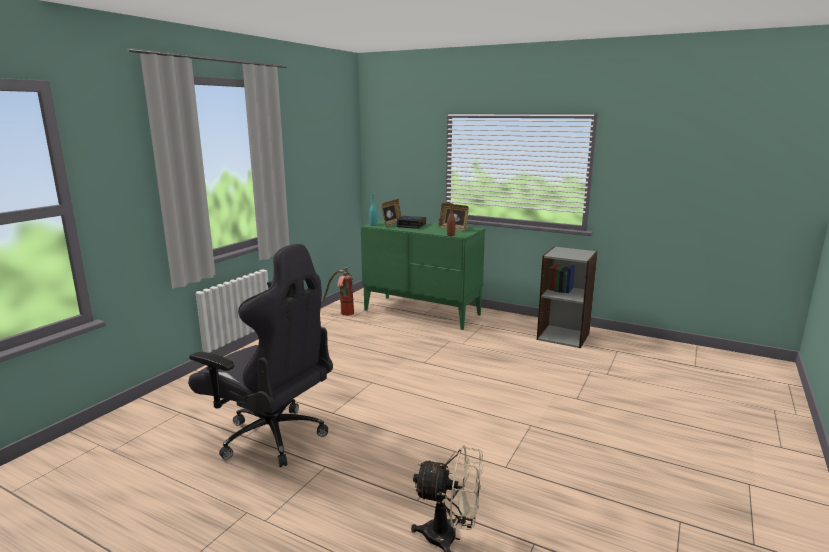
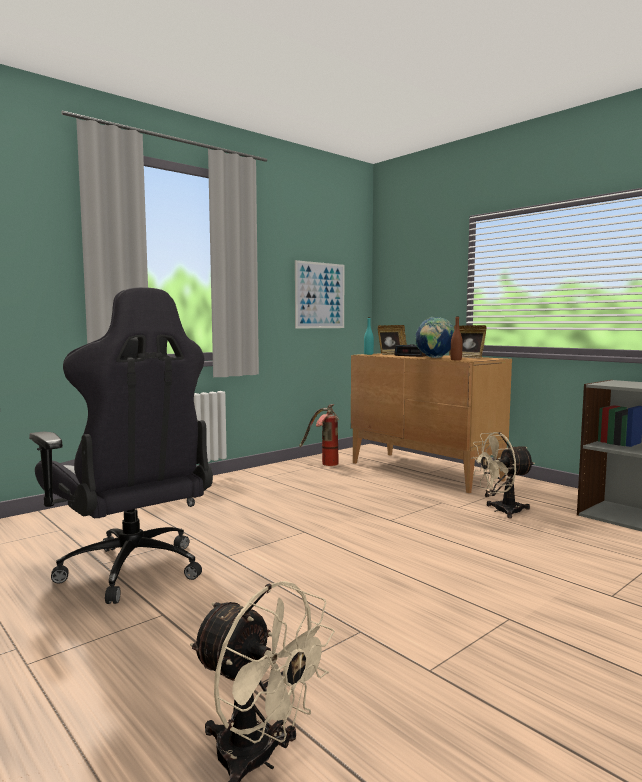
camera: 20 degrees right, 10 degrees down
green cabinet [361,219,485,330] -> brown cabinet [351,353,512,493]
none -> picture [295,260,345,328]
none -> globe [415,317,455,358]
none -> beige fan [471,432,535,518]

